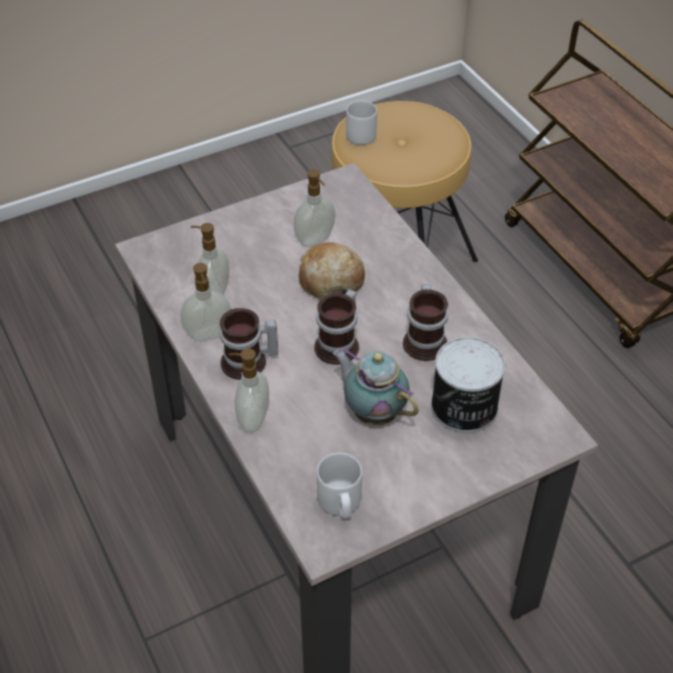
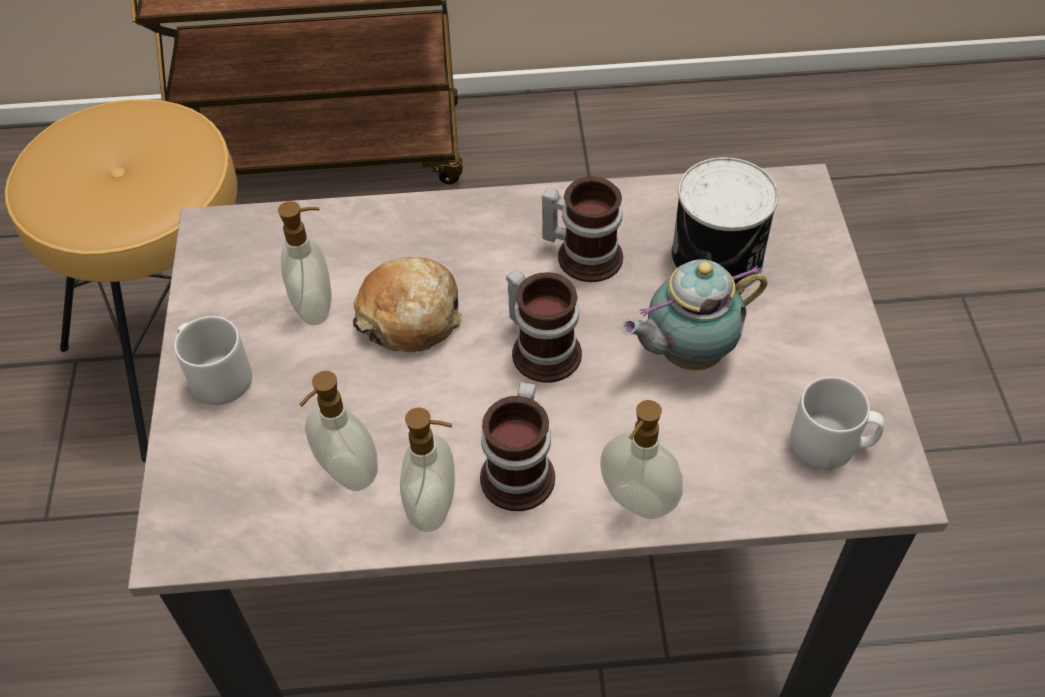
camera: 65 degrees left, 5 degrees up
grey mug [346,101,377,145] -> grey mug moved to [174,316,252,405]

